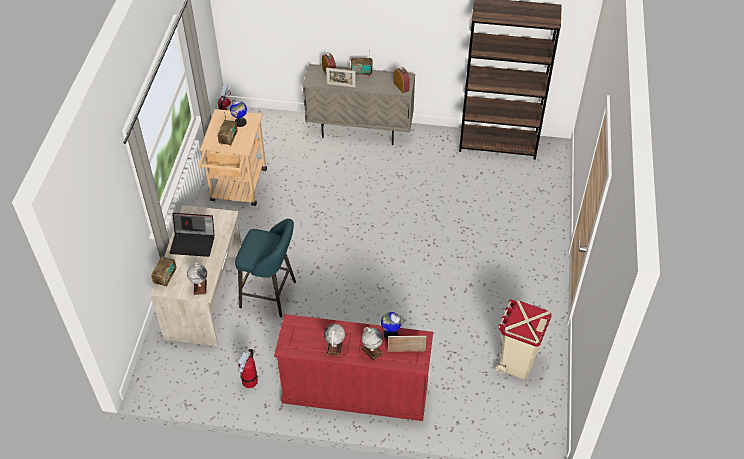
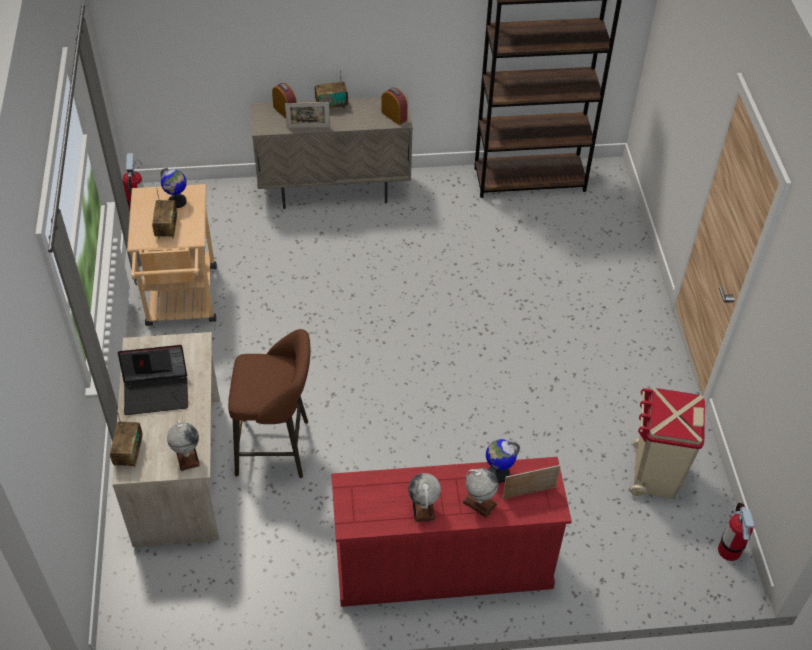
camera: 15 degrees left, 0 degrees up
turquoise stool [235,219,296,317] -> brown stool [228,329,310,478]
fire extinguisher [235,349,258,388] -> fire extinguisher moved to [718,503,755,561]

